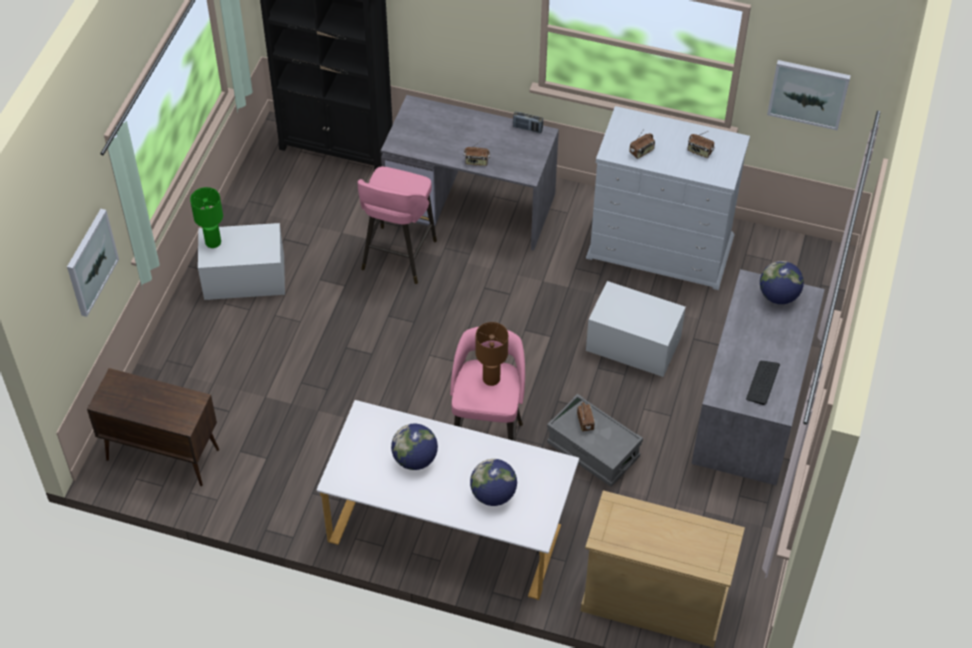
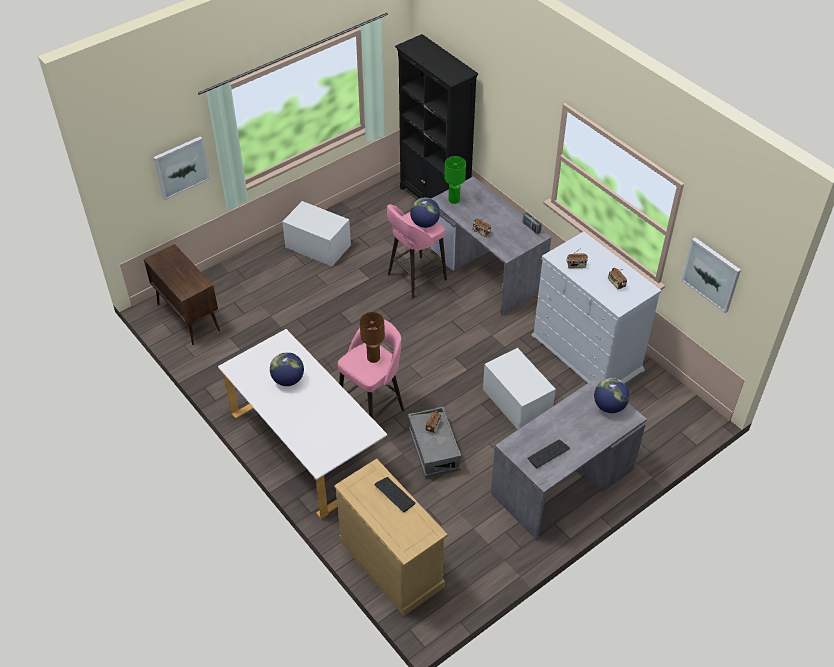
camera: 35 degrees right, 5 degrees down
green table lamp [190,187,223,248] -> green table lamp moved to [444,156,466,204]
globe [470,459,517,506] -> globe moved to [410,198,440,228]
none -> keyboard [374,477,416,512]

